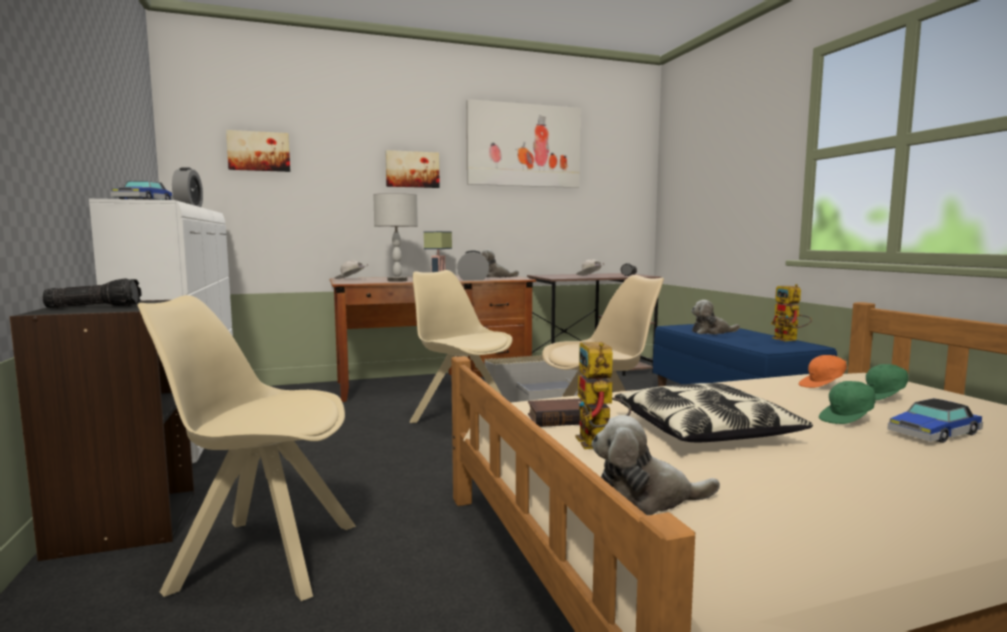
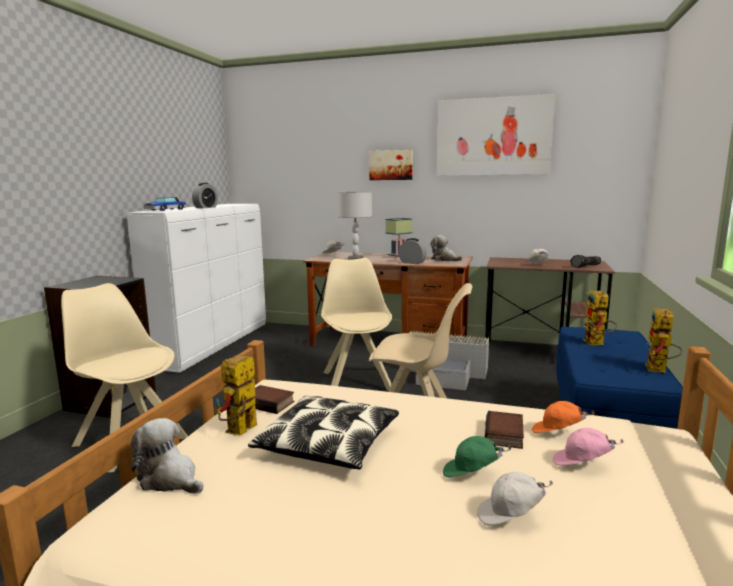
camera: 35 degrees right, 5 degrees up
flashlight [42,278,142,308] -> none
picture [226,130,290,172] -> none
plush toy [691,300,740,334] -> toy robot [583,291,617,345]
green cap [866,364,908,400] -> pink cap [553,428,624,465]
toy car [887,398,983,443] -> white cap [477,472,553,525]
none -> book [485,411,524,449]

